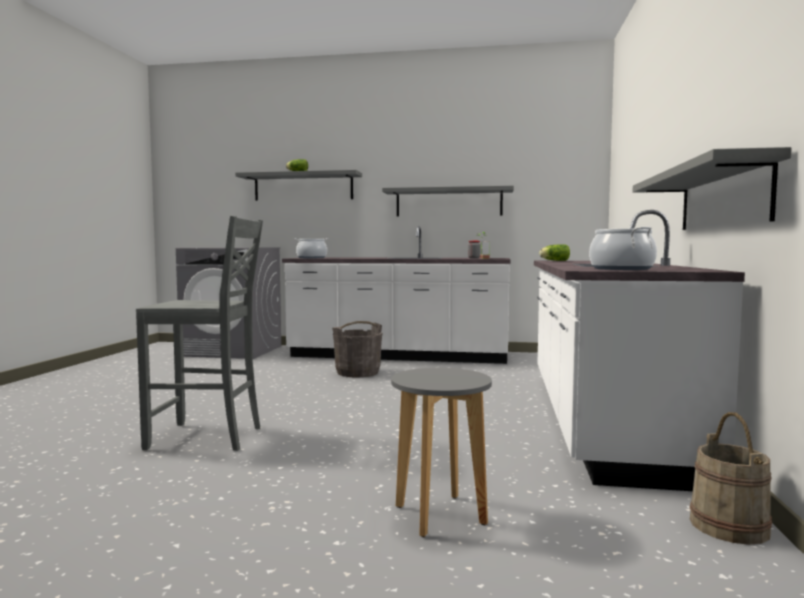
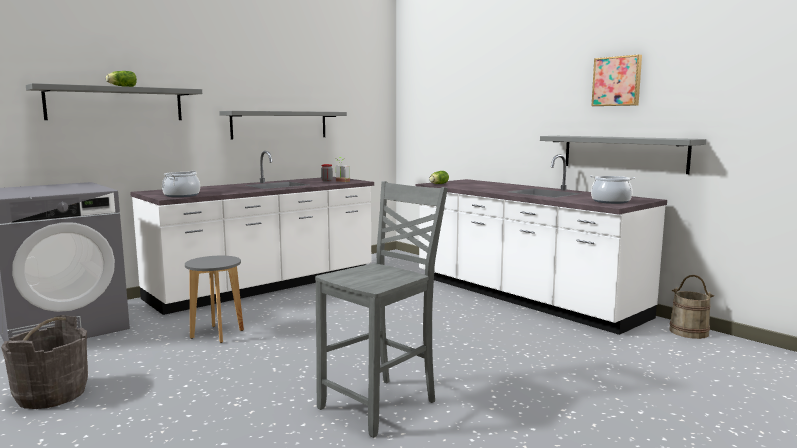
camera: 50 degrees left, 5 degrees up
grey bucket [332,321,382,377] -> grey bucket moved to [1,315,88,409]
grey stool [391,368,492,537] -> grey stool moved to [185,256,244,343]
none -> picture [591,55,642,106]

